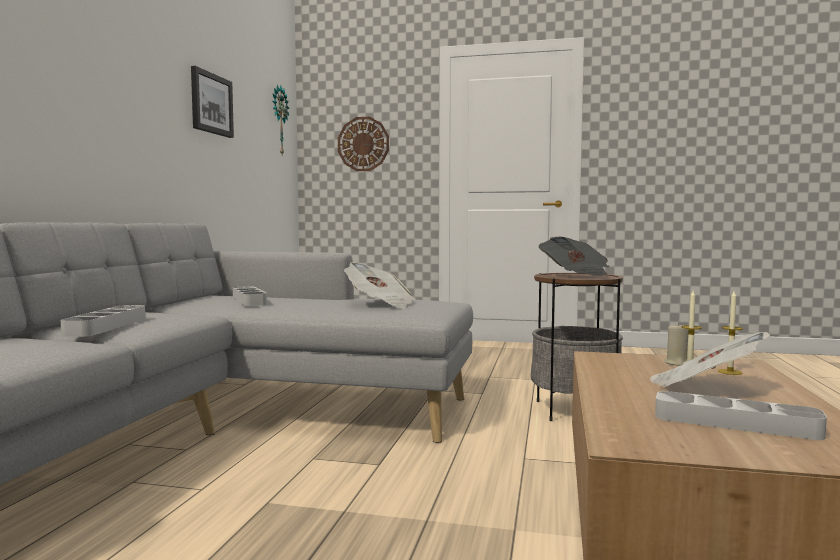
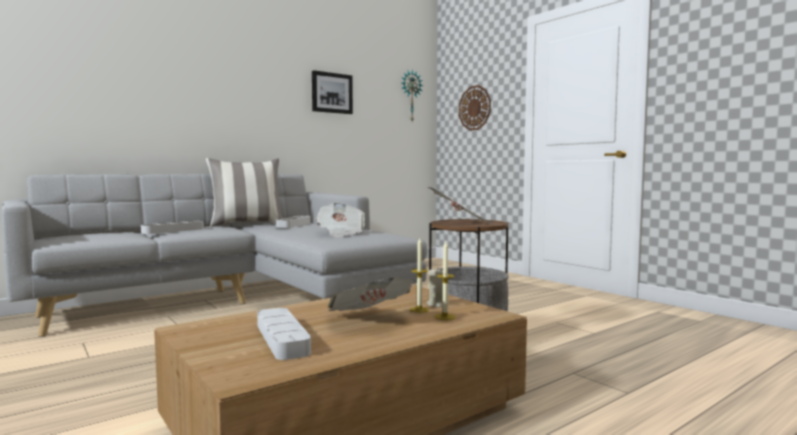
camera: 40 degrees right, 0 degrees up
none -> pillow [206,158,283,227]

